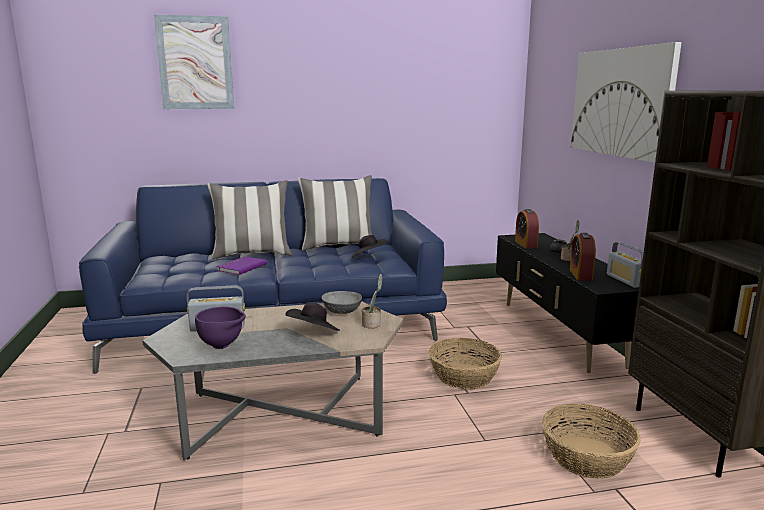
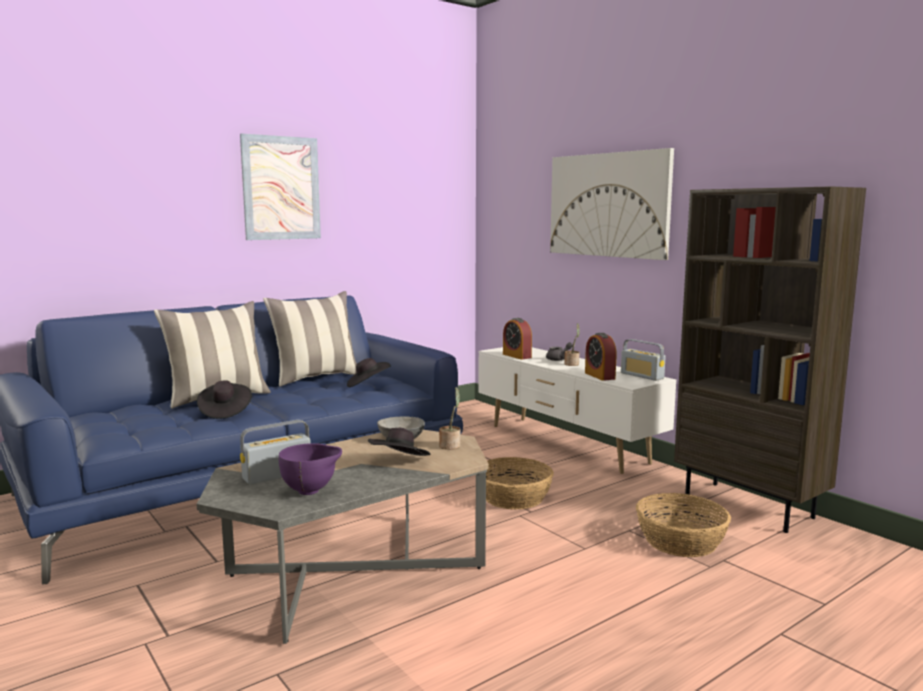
camera: 25 degrees left, 5 degrees down
picture [154,15,234,109] -> picture moved to [240,134,321,240]
purple book [216,256,267,275] -> black hat [197,380,252,419]
black tv stand [496,233,639,373] -> white tv stand [478,347,676,474]

